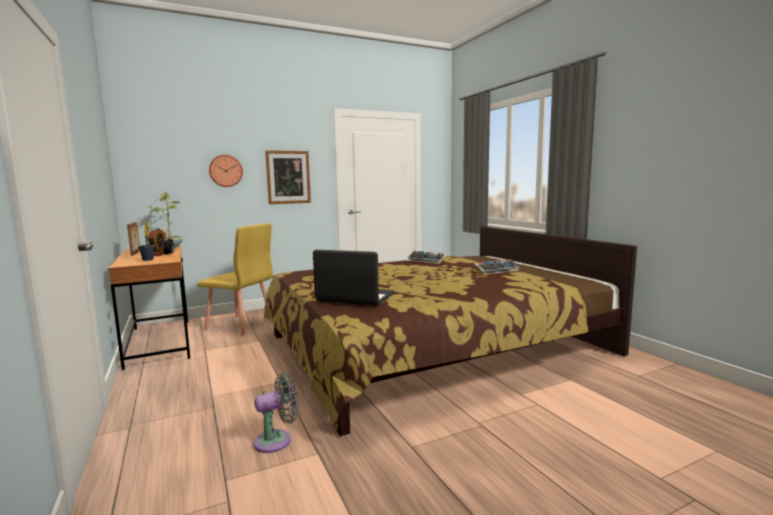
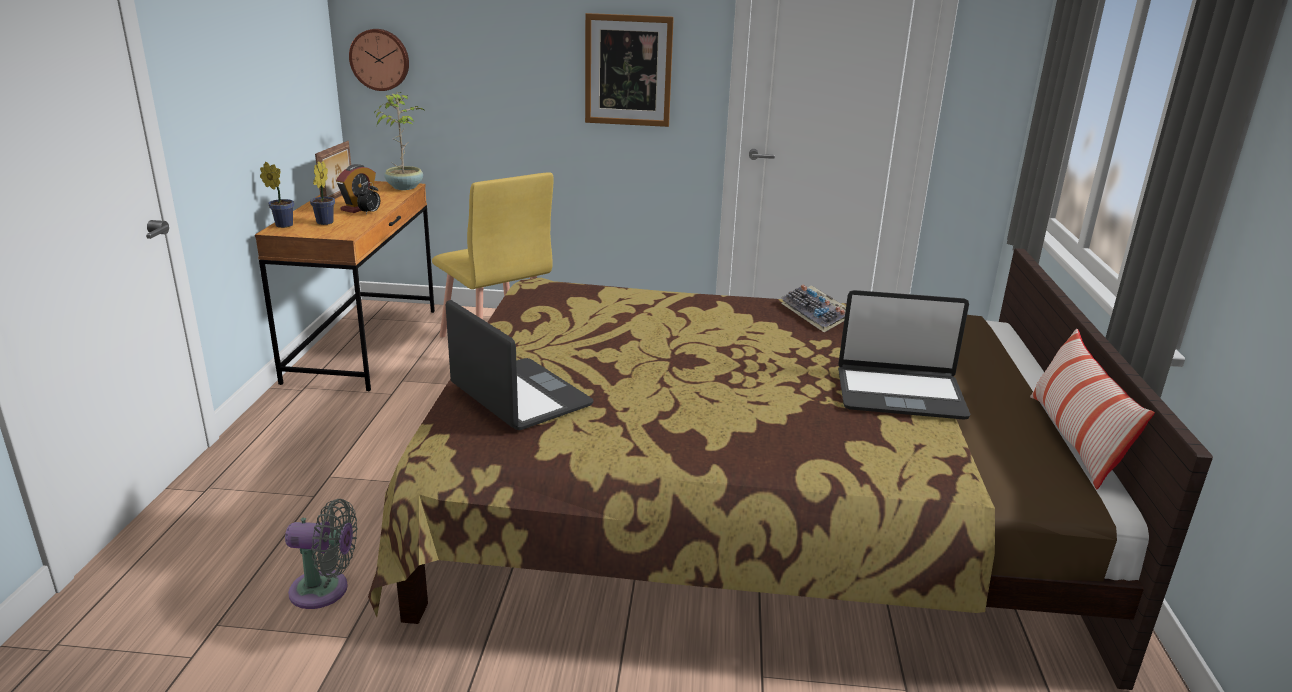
camera: 30 degrees right, 15 degrees up
wall clock [209,155,243,187] -> wall clock moved to [349,29,409,91]
keyboard [474,259,519,275] -> laptop [838,290,970,420]
none -> potted plant [260,162,294,228]
none -> pillow [1030,329,1155,489]

